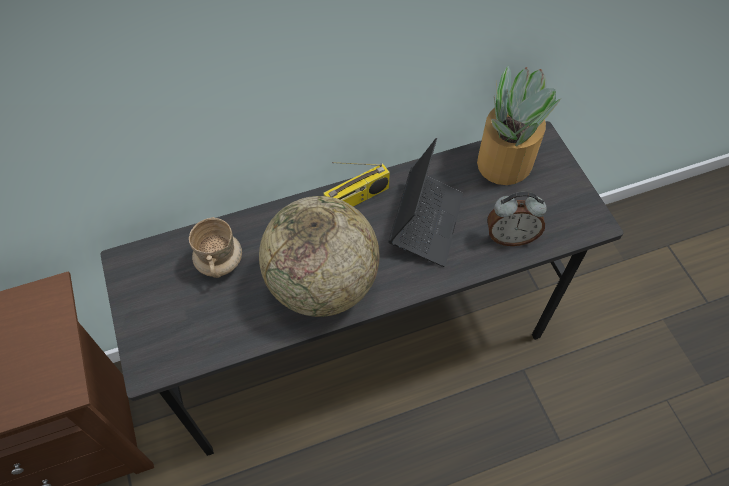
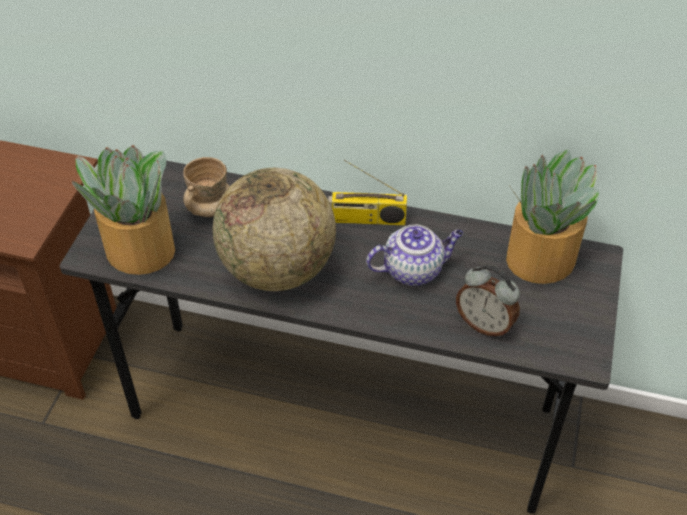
camera: 35 degrees right, 10 degrees down
laptop [388,138,463,267] -> teapot [366,224,463,286]
none -> potted plant [72,145,175,275]

